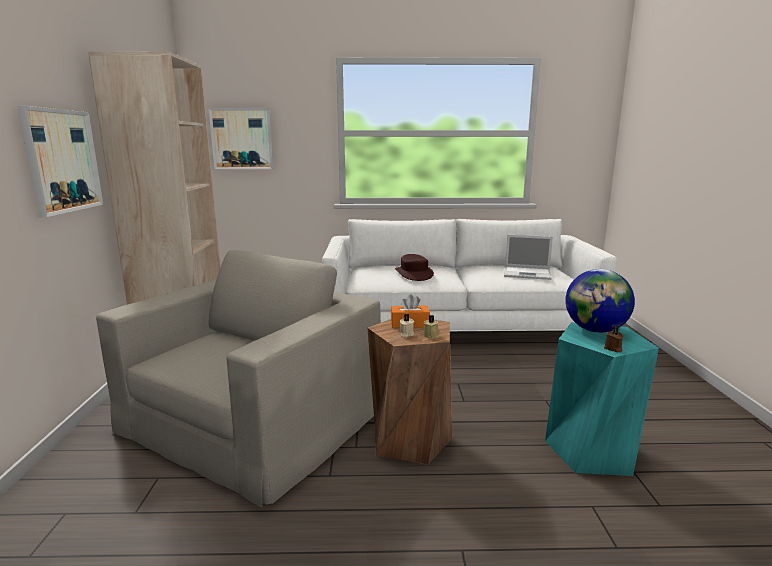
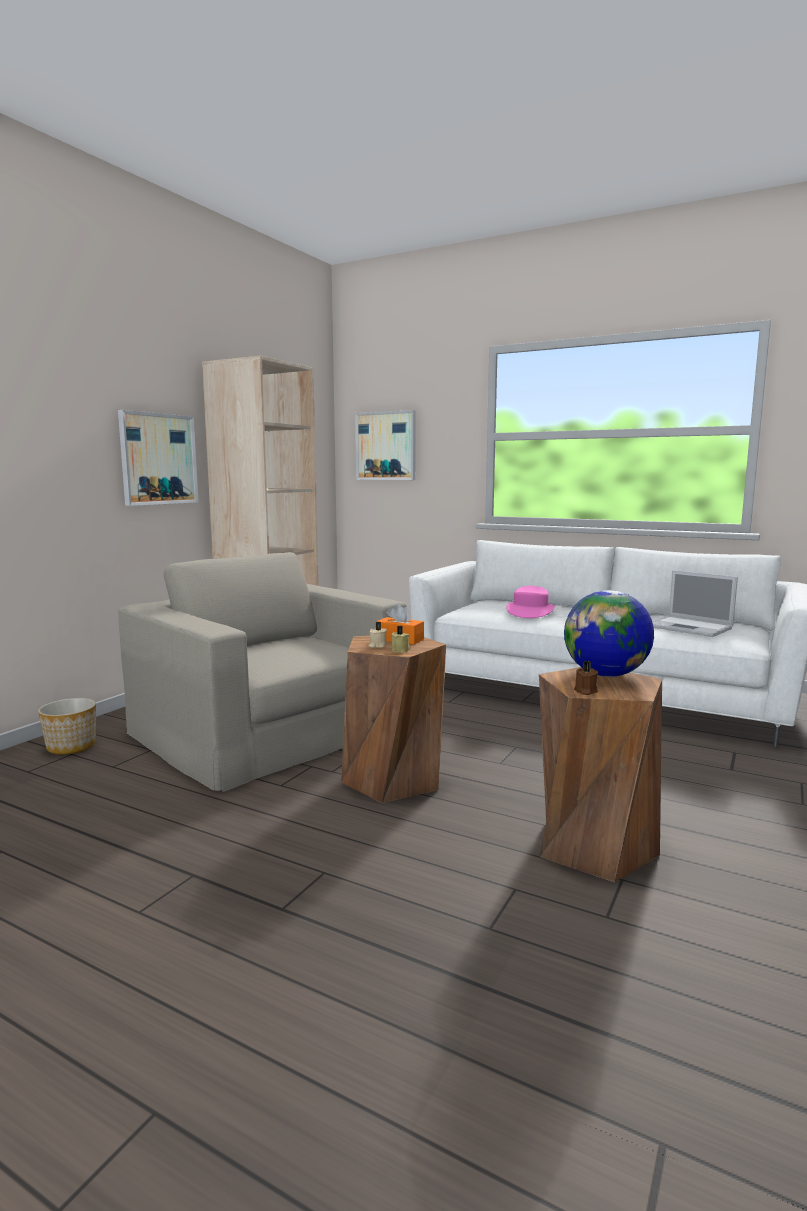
camera: 30 degrees right, 5 degrees down
beige armchair [96,250,381,507] -> beige armchair turned 105 degrees counterclockwise [118,552,407,792]
brown hat [395,254,434,281] -> pink hat [506,586,555,618]
turquoise stool [545,322,659,476] -> brown stool [539,667,662,882]
none -> planter [38,698,96,755]

